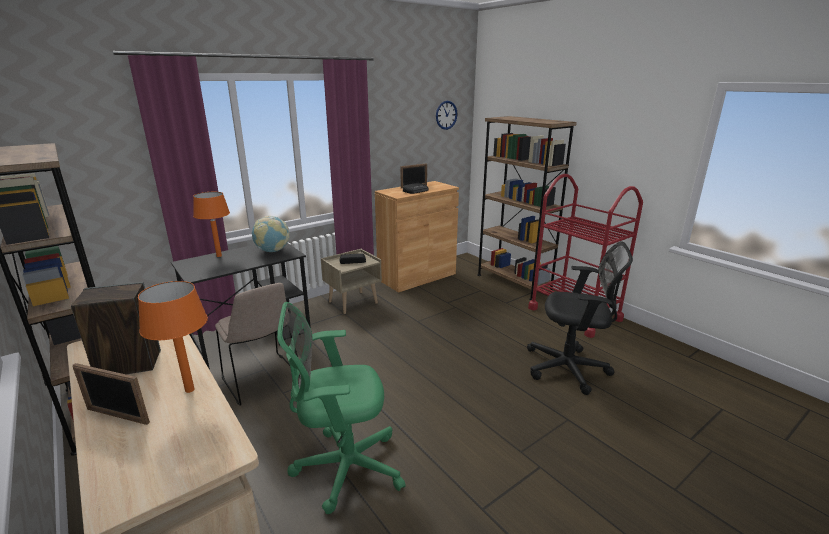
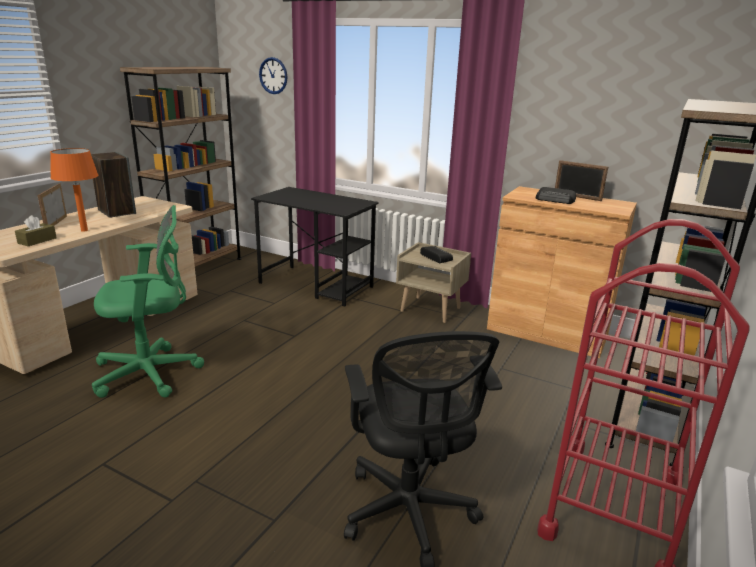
camera: 65 degrees right, 0 degrees up
orange table lamp [193,192,230,257] -> none
beige chair [215,283,300,406] -> none
globe [252,216,290,252] -> none
green office chair [277,302,406,514] -> green office chair turned 105 degrees clockwise [92,205,204,398]
wall clock [436,101,458,130] -> wall clock moved to [259,57,288,94]
none -> brown tissue box [15,215,57,246]

